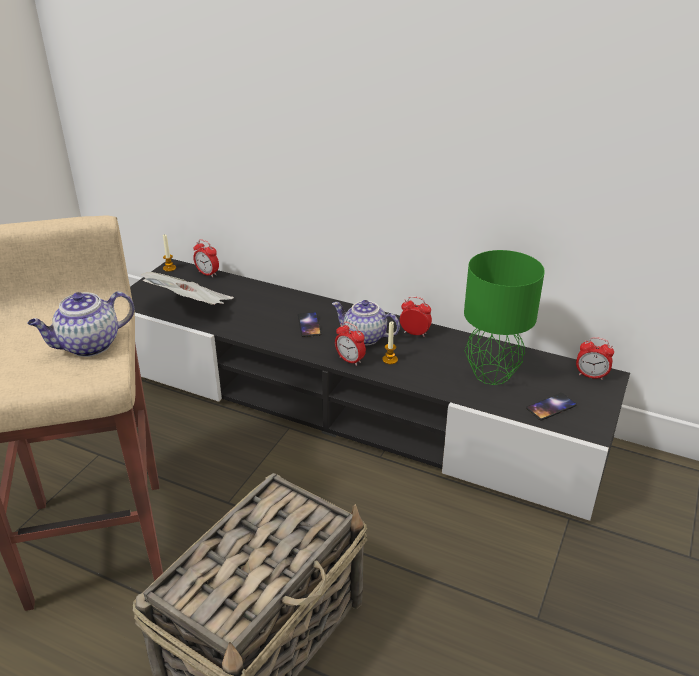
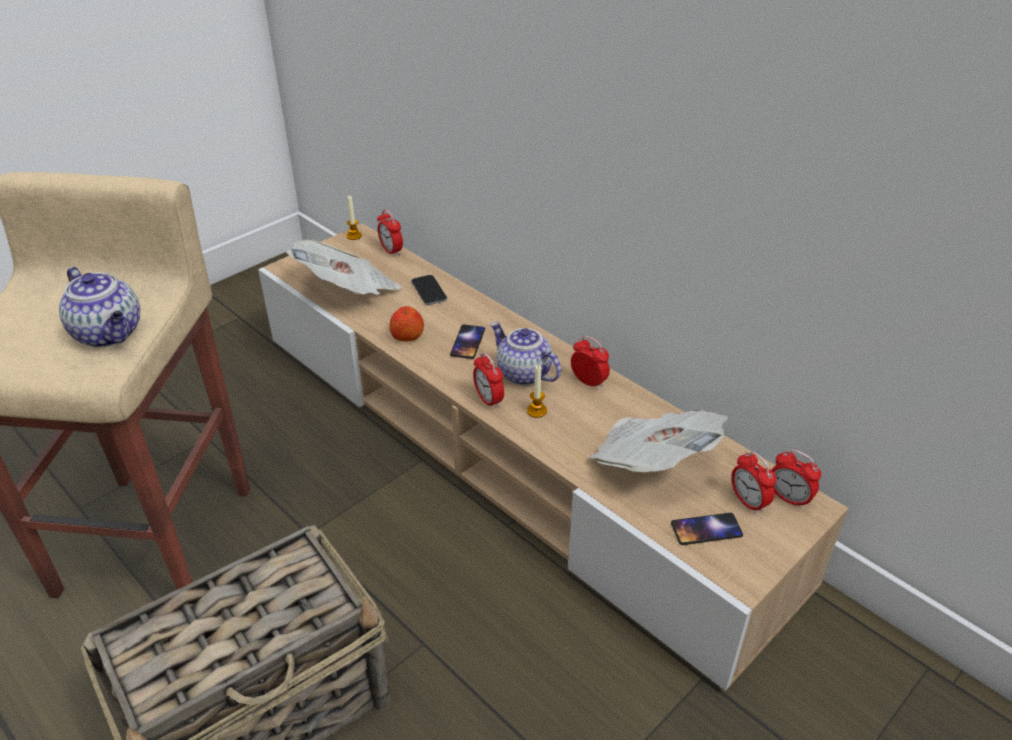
camera: 20 degrees right, 5 degrees up
teapot [28,291,134,357] -> teapot turned 120 degrees counterclockwise [59,267,140,347]
black tv stand [130,259,630,521] -> beige tv stand [258,223,849,691]
green table lamp [464,250,545,385] -> newspaper [589,410,728,472]
none -> apple [389,306,424,341]
none -> phone [411,275,447,305]
none -> alarm clock [731,451,776,514]

